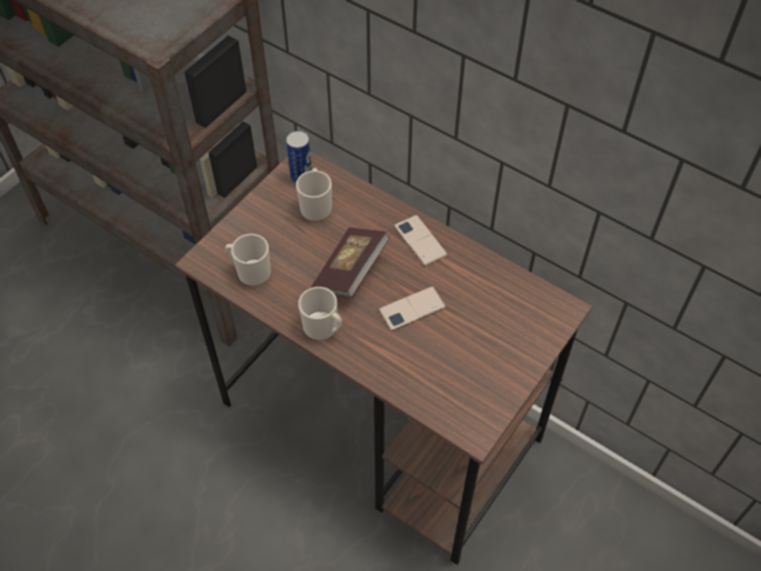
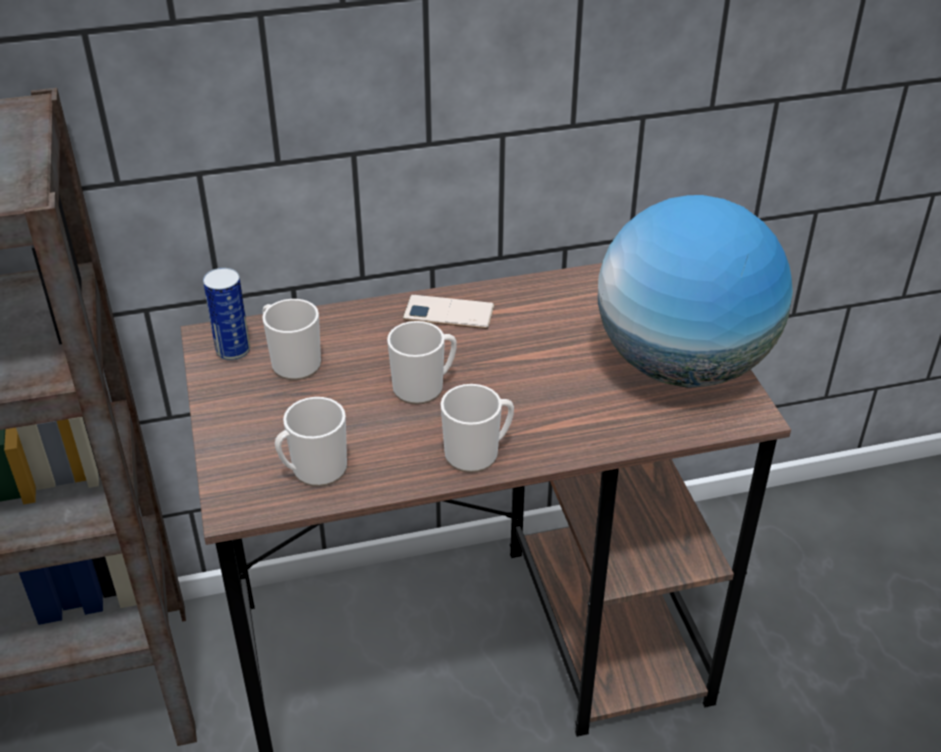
camera: 50 degrees left, 15 degrees down
book [311,227,390,298] -> mug [387,321,457,405]
phone [379,286,446,331] -> none
none -> globe [598,195,793,388]

